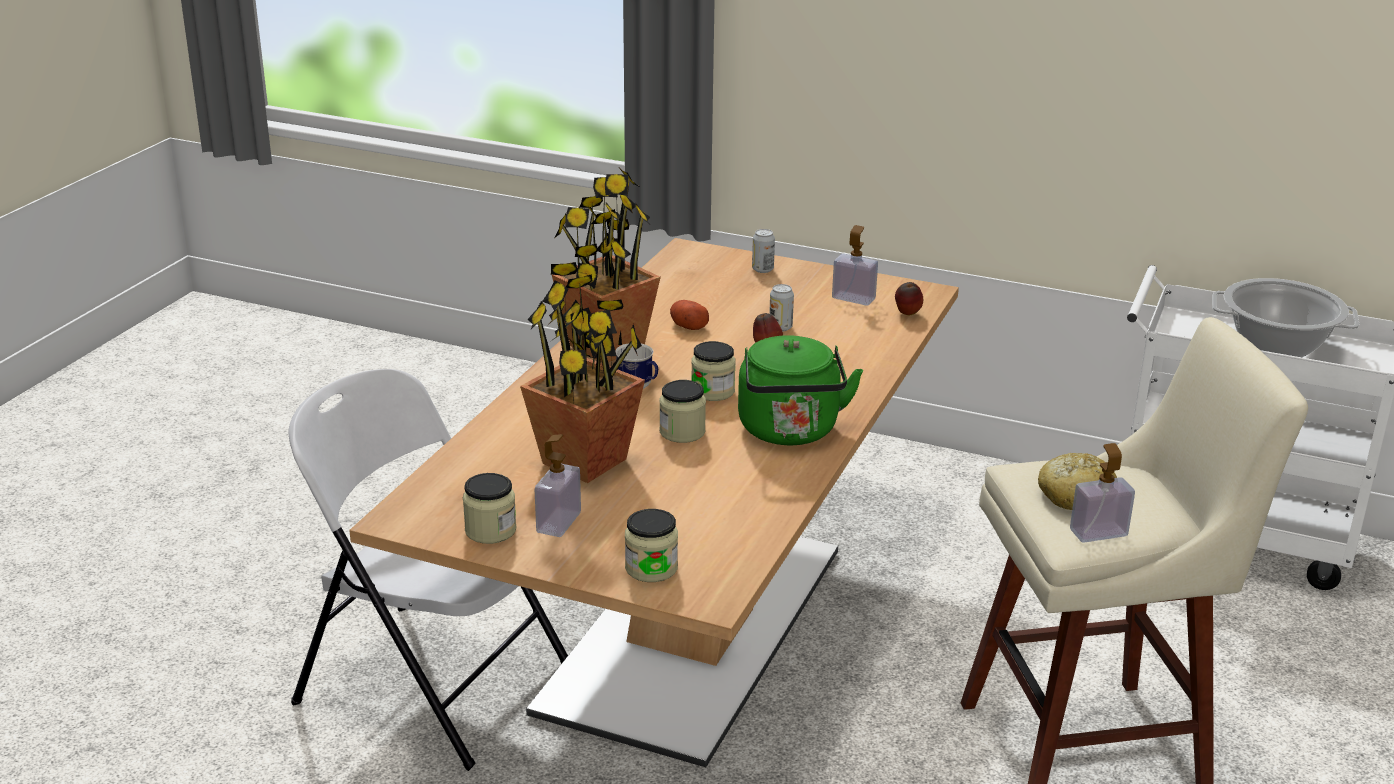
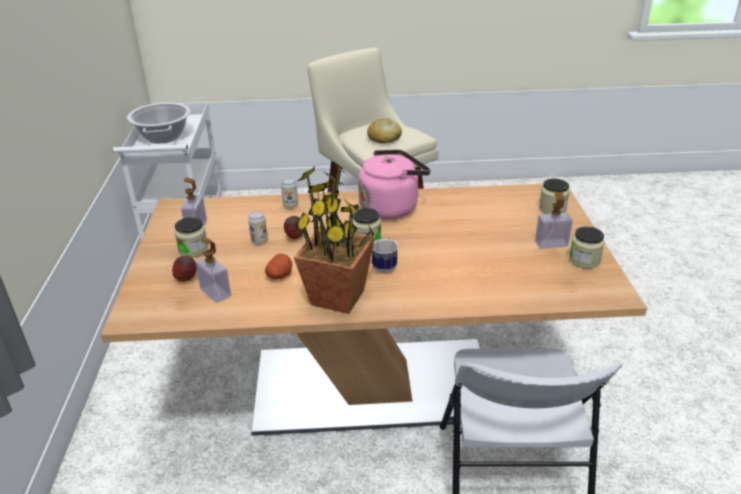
camera: 115 degrees left, 5 degrees up
potted plant [520,262,645,483] -> none
jar [660,380,706,443] -> jar moved to [175,217,208,258]
green kettle [738,335,863,445] -> pink kettle [358,149,431,219]
can [752,229,775,273] -> can moved to [281,178,298,209]
apple [895,282,923,315] -> apple moved to [172,255,197,282]
soap dispenser [1070,443,1135,542] -> soap dispenser moved to [195,239,231,303]

